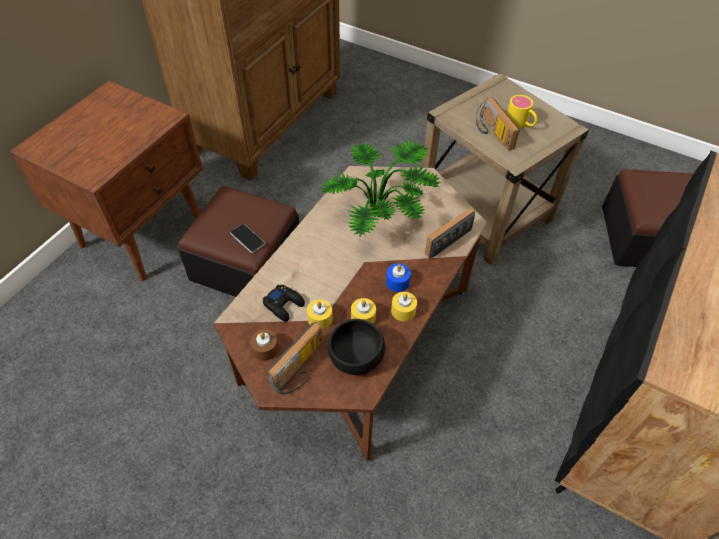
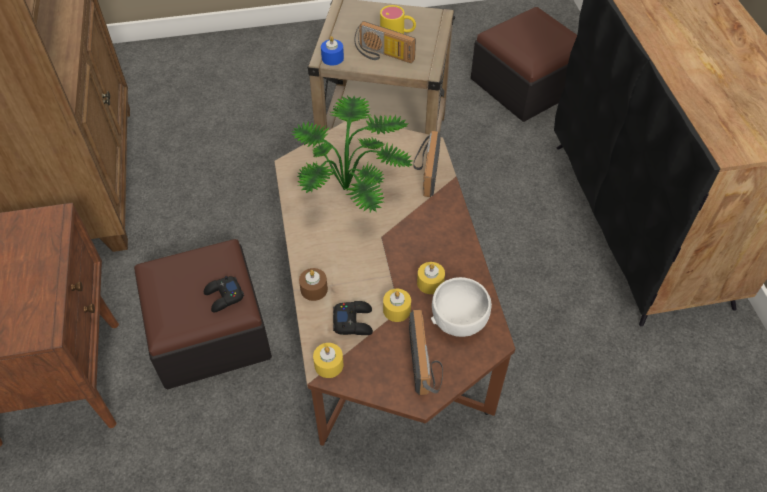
camera: 40 degrees left, 0 degrees up
phone [230,224,265,253] -> black game controller [204,276,244,313]
brown candle [250,329,278,361] -> brown candle moved to [299,268,328,301]
black bowl [327,319,385,375] -> white bowl [431,277,492,337]
blue candle [386,263,411,292] -> blue candle moved to [321,36,344,66]
yellow candle [391,292,417,321] -> yellow candle moved to [313,343,344,378]

